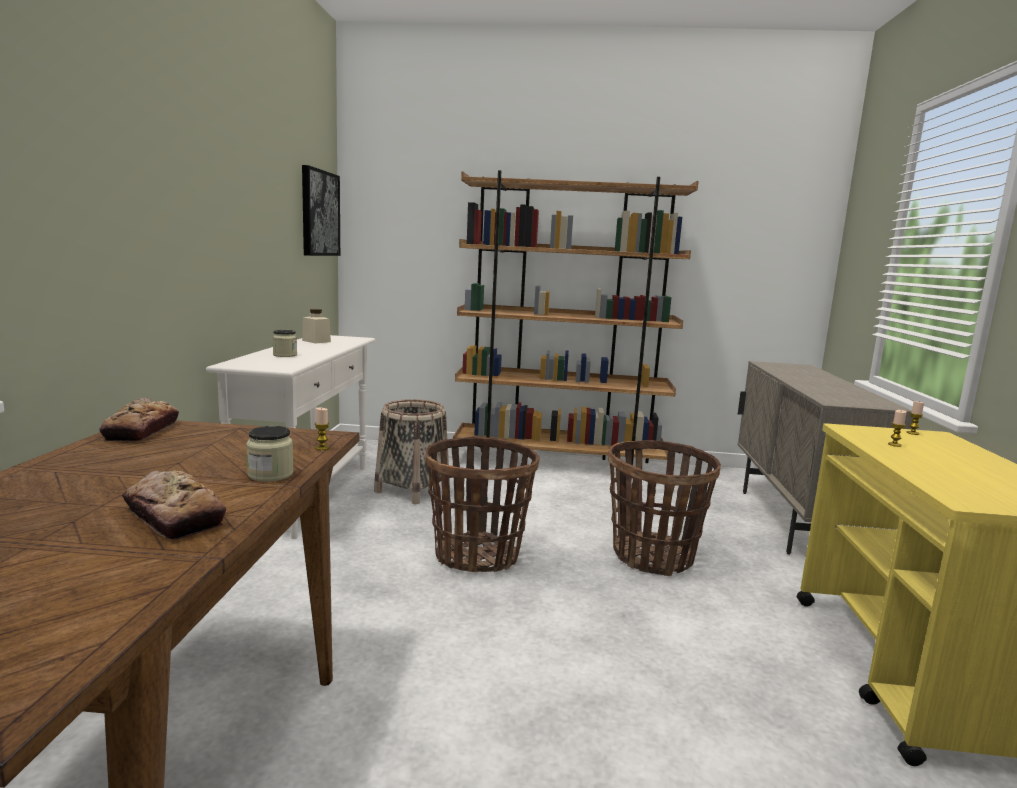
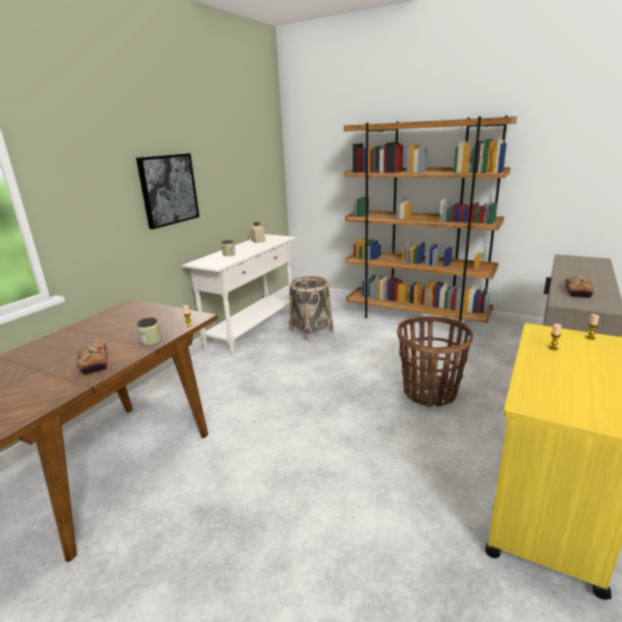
camera: 25 degrees right, 10 degrees up
bread [99,398,179,442] -> bread moved to [565,274,594,298]
picture [302,165,340,256] -> picture moved to [136,153,199,229]
basket [425,437,539,572] -> none

